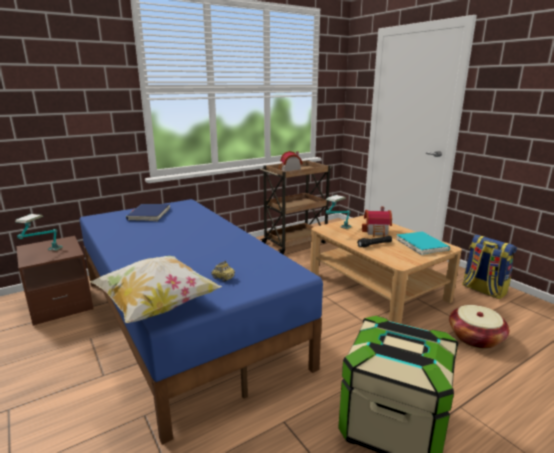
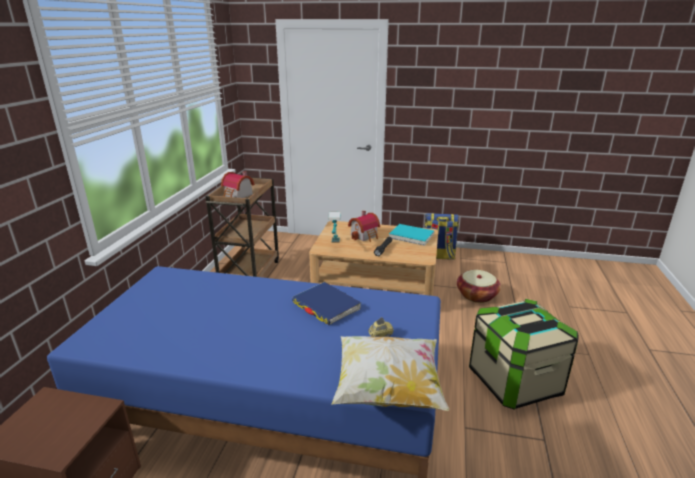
camera: 45 degrees left, 5 degrees up
table lamp [15,214,63,251] -> none
blue book [126,204,170,221] -> blue book moved to [292,282,361,325]

